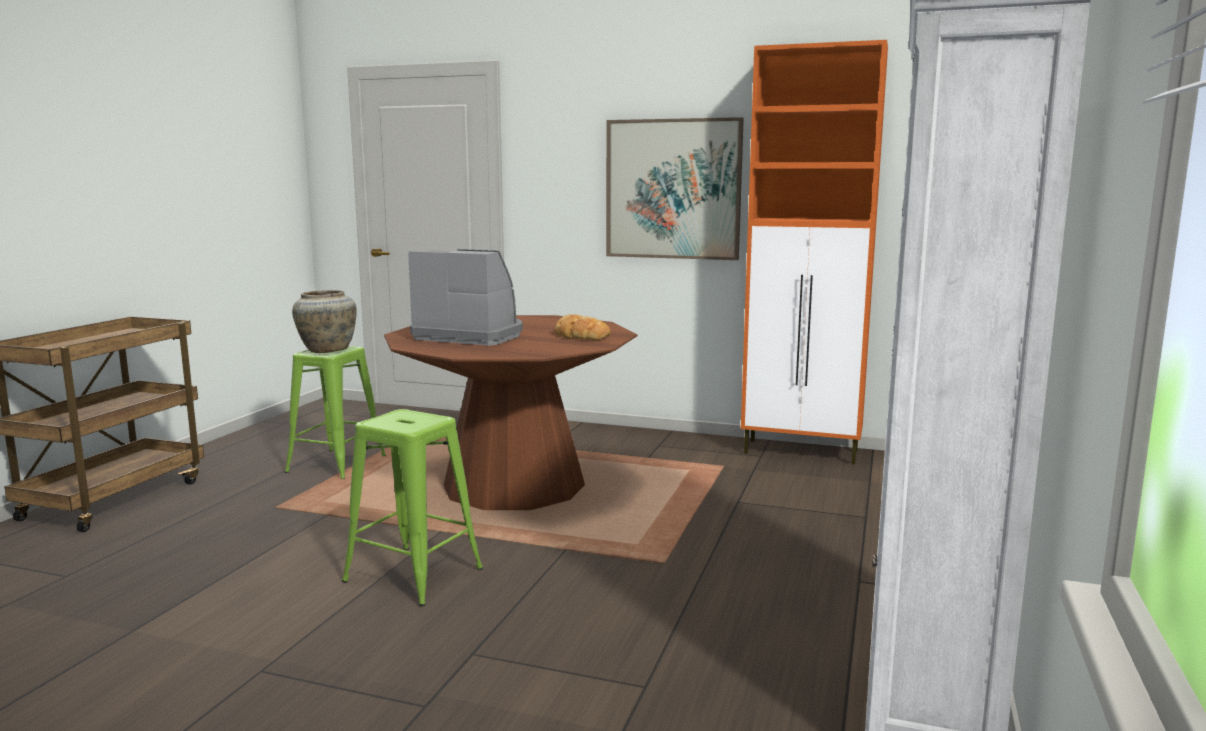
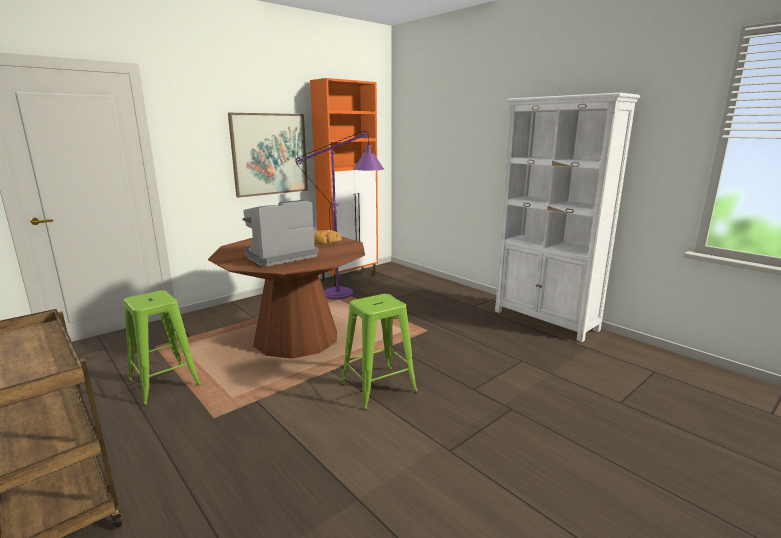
camera: 60 degrees left, 5 degrees up
beige vase [292,290,357,353] -> none
none -> purple floor lamp [295,131,384,299]

